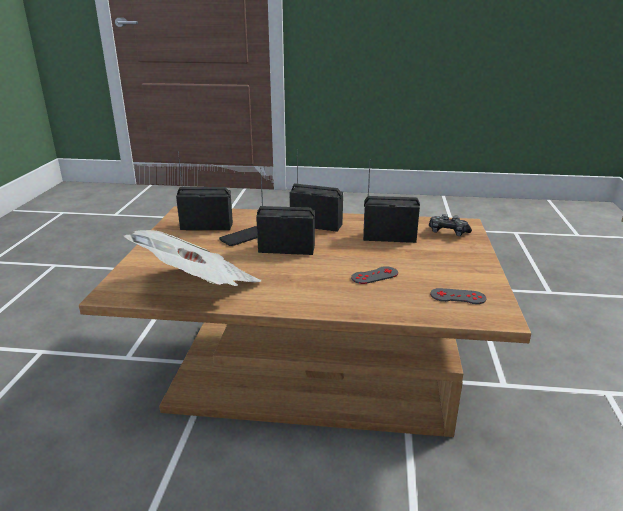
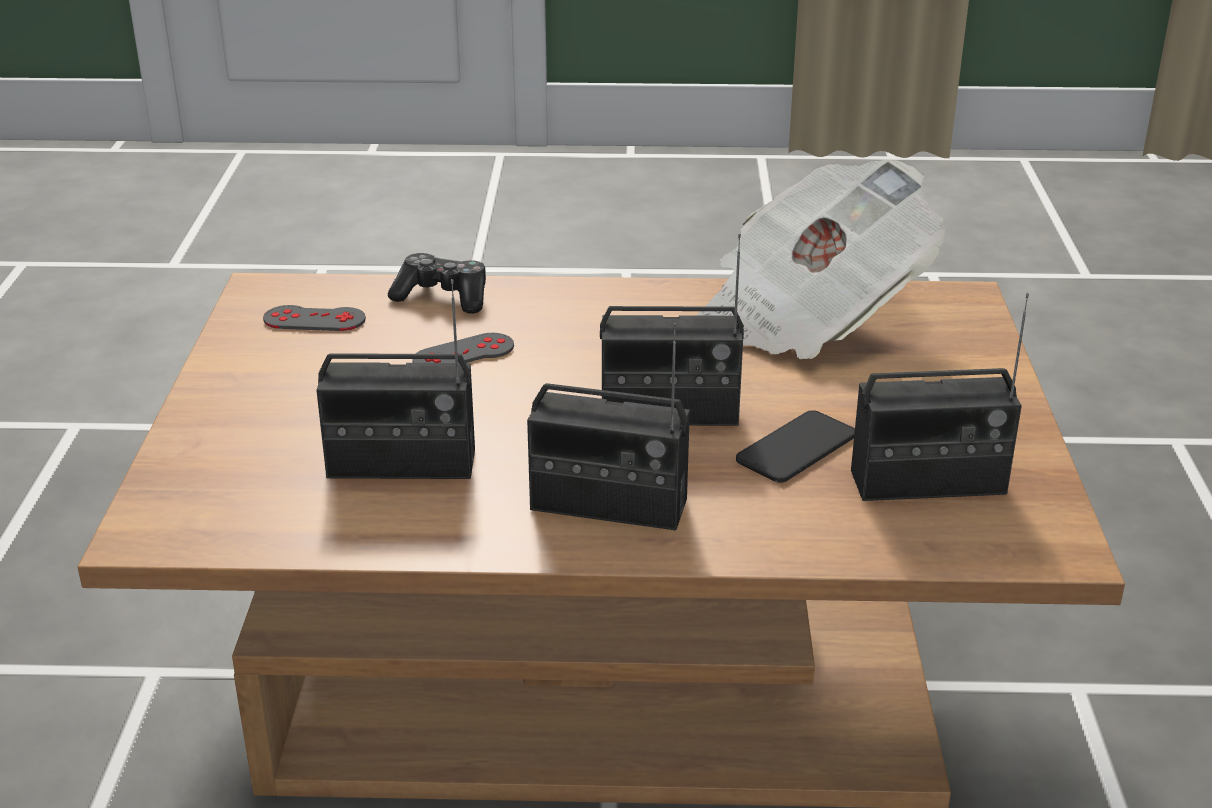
camera: 175 degrees right, 5 degrees up
game controller [429,214,472,236] -> game controller moved to [388,253,486,314]

